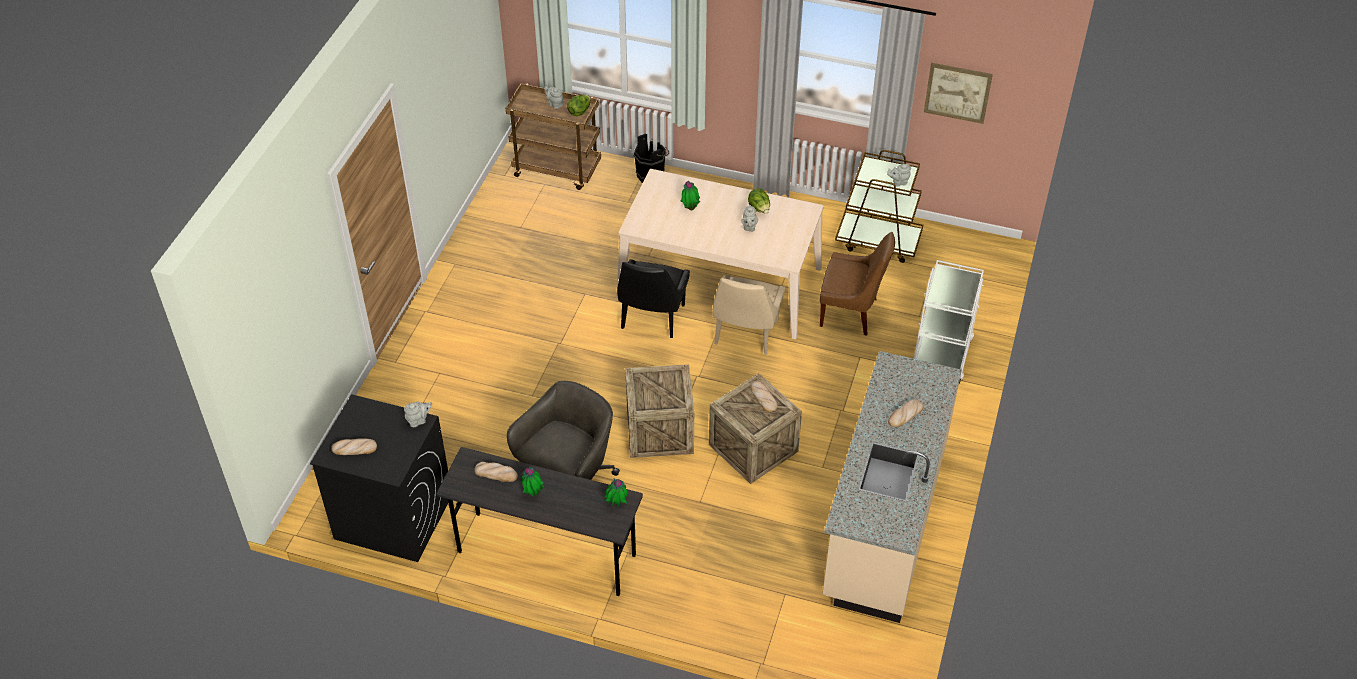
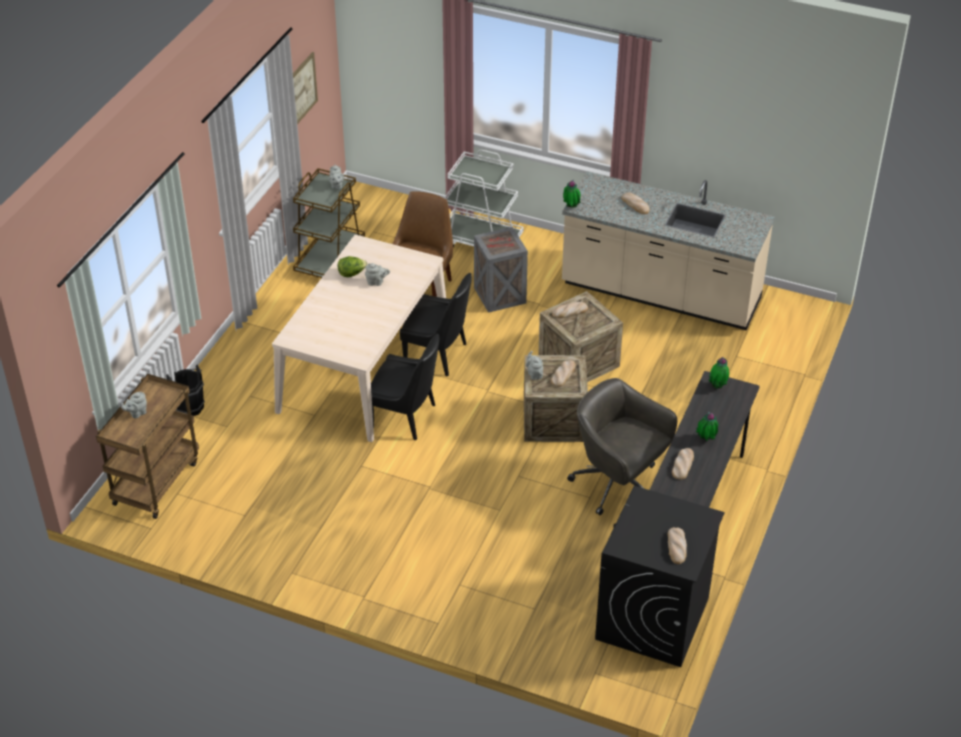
camera: 85 degrees left, 5 degrees down
grey teapot [404,401,432,427] -> grey teapot moved to [526,351,543,380]
lettuce [567,95,591,116] -> none
potted plant [681,181,700,210] -> potted plant moved to [563,180,580,208]
beige chair [713,275,785,355] -> black chair [400,273,472,377]
none -> crate [474,227,528,313]
none -> bread [551,360,576,387]

